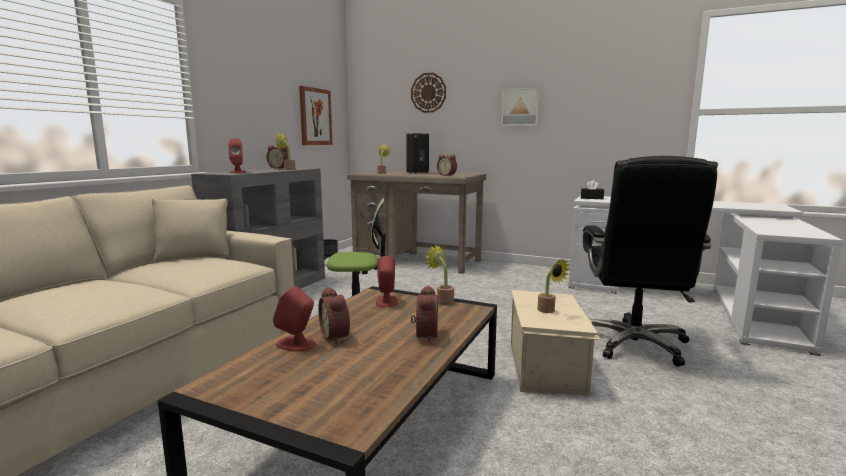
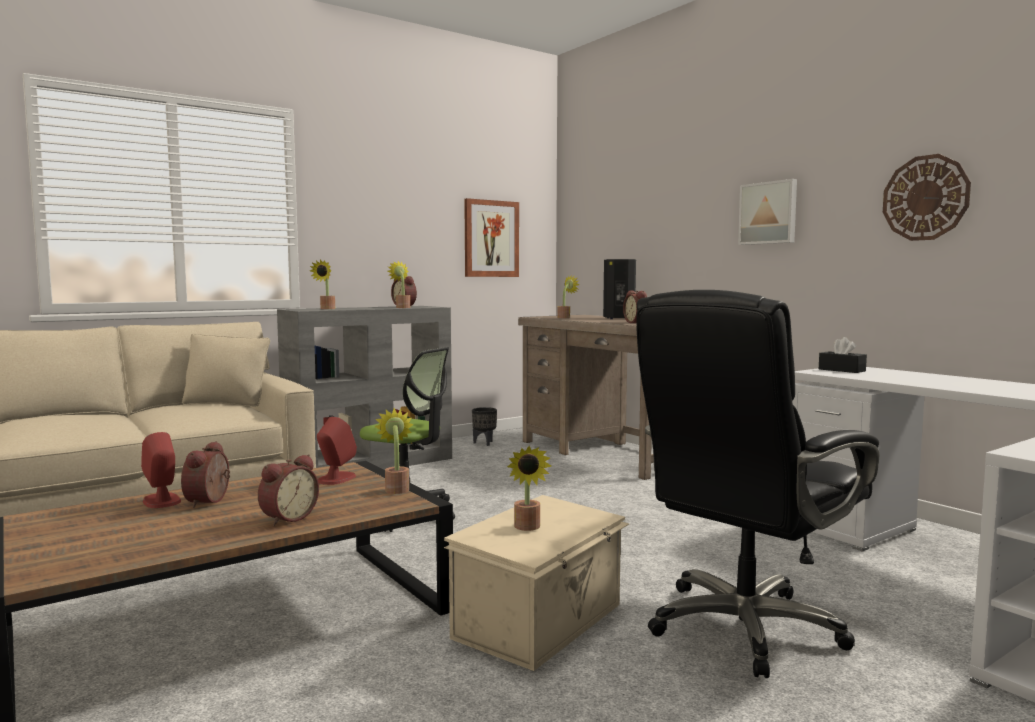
camera: 30 degrees right, 5 degrees down
red speaker [228,138,246,173] -> potted plant [310,260,335,309]
wall clock [411,73,446,113] -> wall clock moved to [883,154,971,241]

